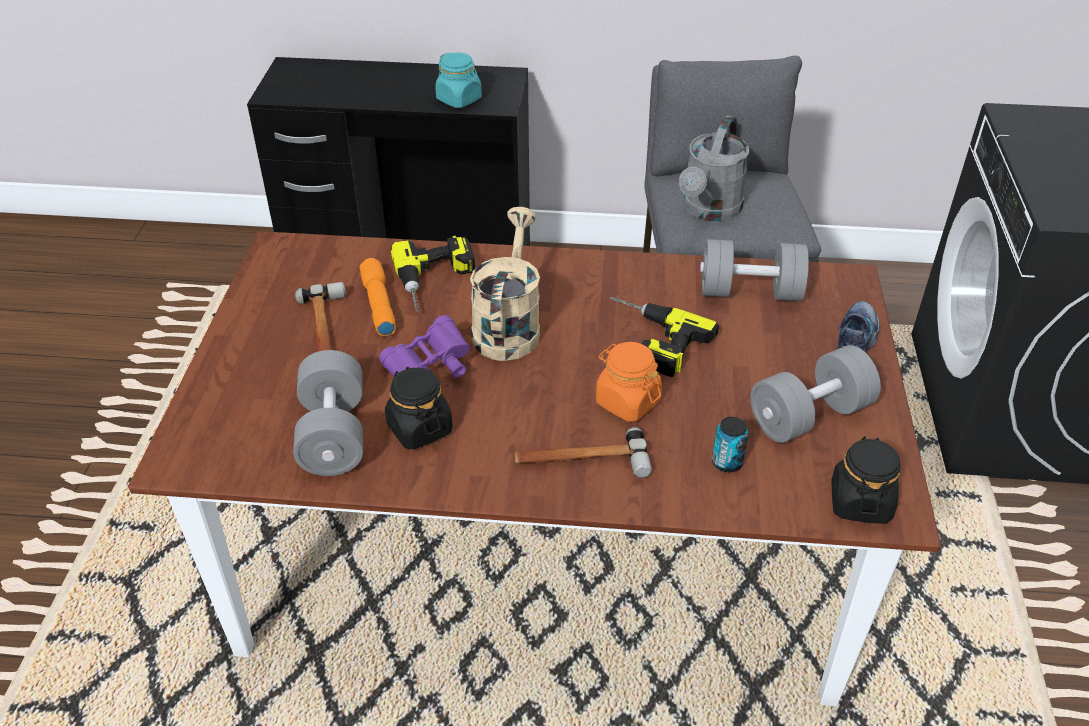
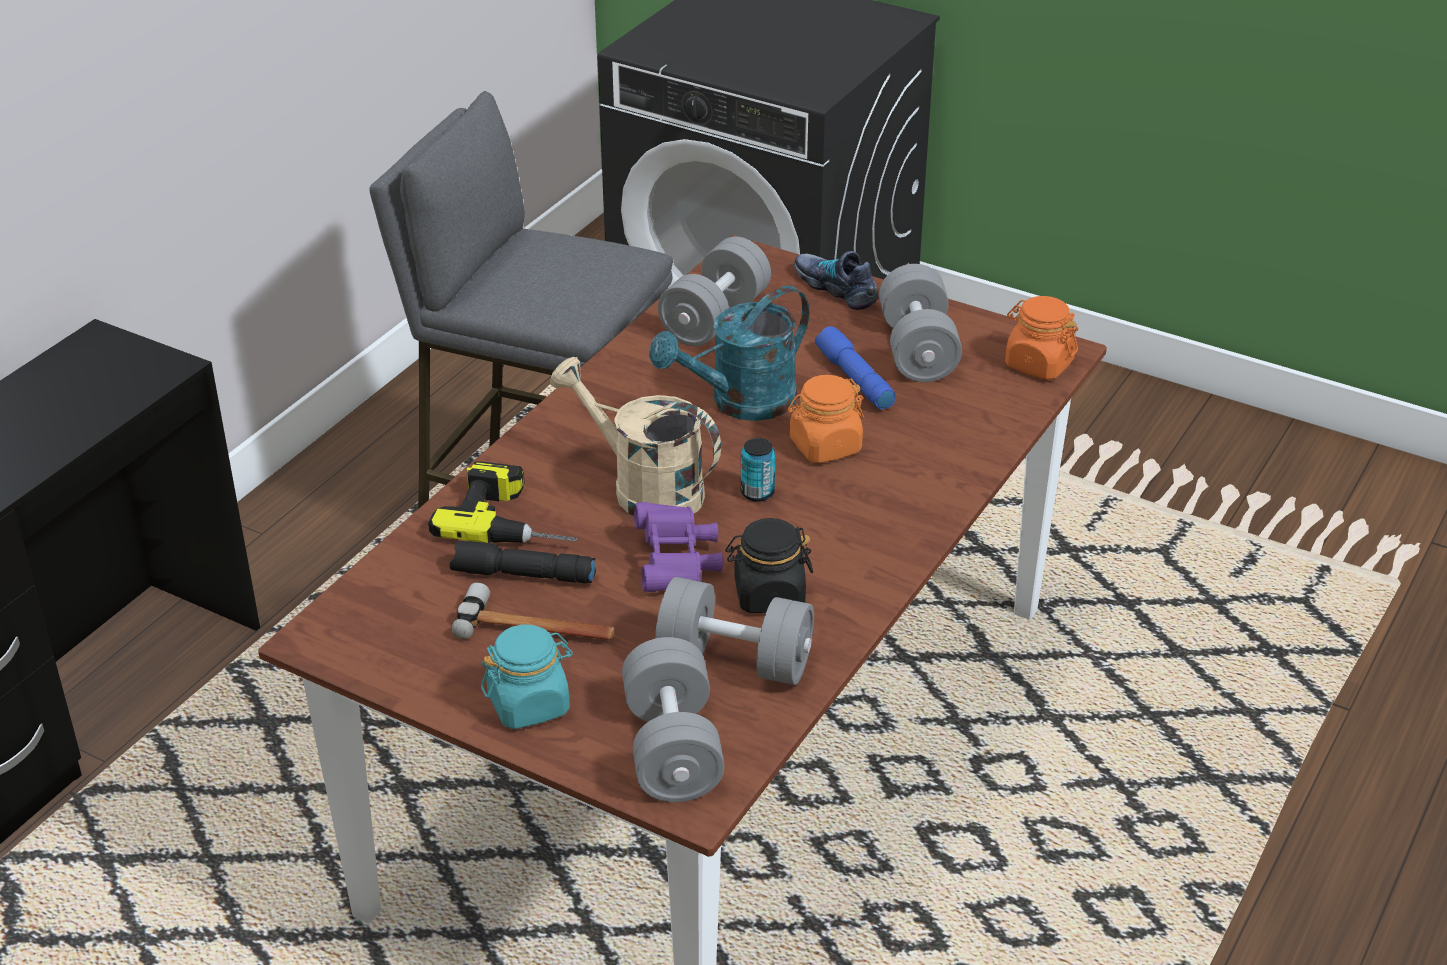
camera: 65 degrees left, 5 degrees down
orange flashlight [360,258,396,336] -> black flashlight [450,541,596,583]
turquoise jar [435,52,482,108] -> turquoise jar moved to [481,625,573,729]
hammer [514,427,652,478] -> none
power drill [610,296,719,377] -> turquoise watering can [649,286,809,421]
grey watering can [679,115,749,221] -> none
can [712,417,749,472] -> can moved to [741,438,775,502]
black jar [831,436,901,524] -> orange jar [1005,296,1078,380]
none -> grey dumbbell [622,637,724,802]
none -> blue flashlight [815,326,895,410]

